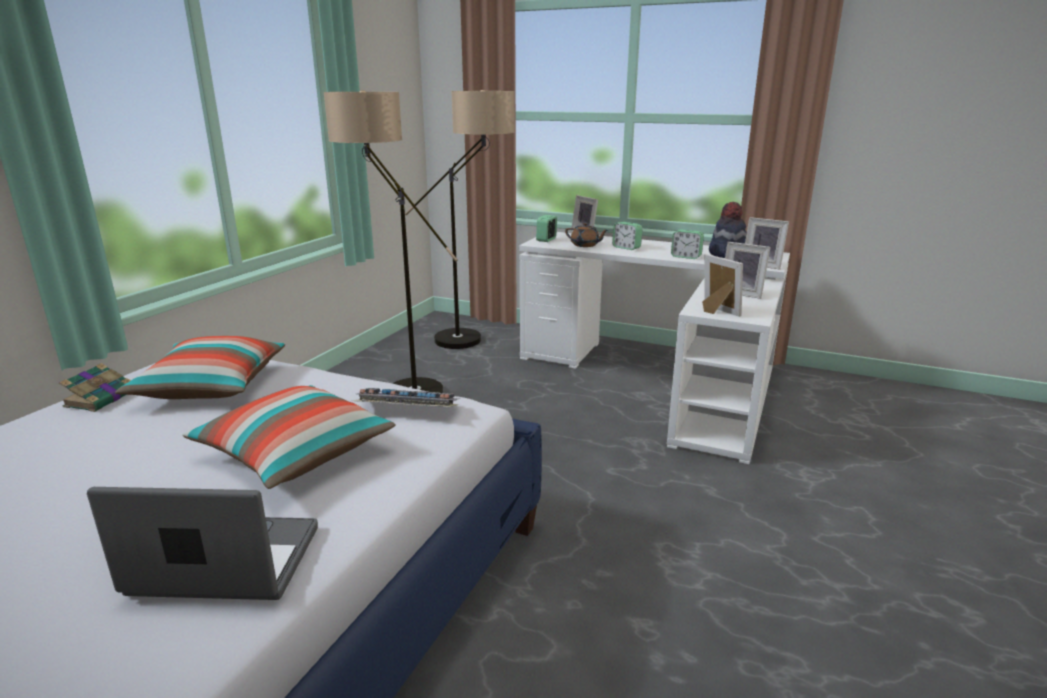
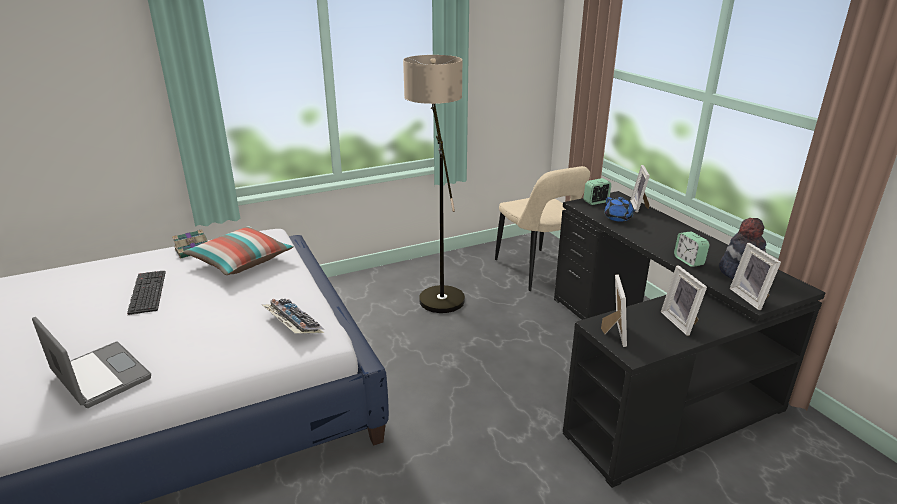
camera: 40 degrees right, 5 degrees up
pillow [182,385,395,489] -> none
floor lamp [405,90,514,349] -> beige chair [495,166,590,291]
white desk [520,232,790,464] -> black desk [554,191,825,488]
brown teapot [565,223,608,247] -> blue teapot [604,197,636,222]
alarm clock [612,222,643,250] -> none
none -> keyboard [127,271,166,315]

